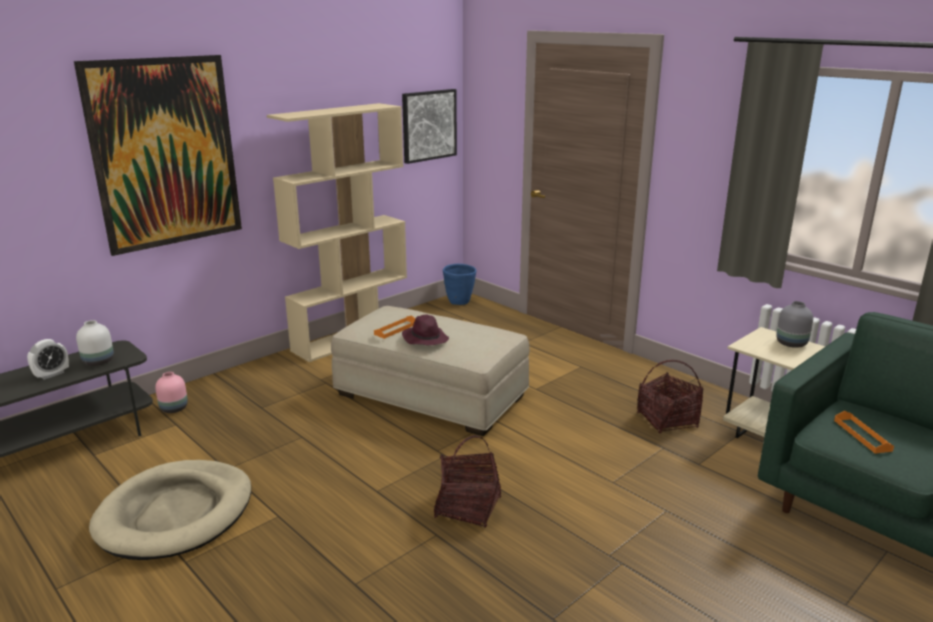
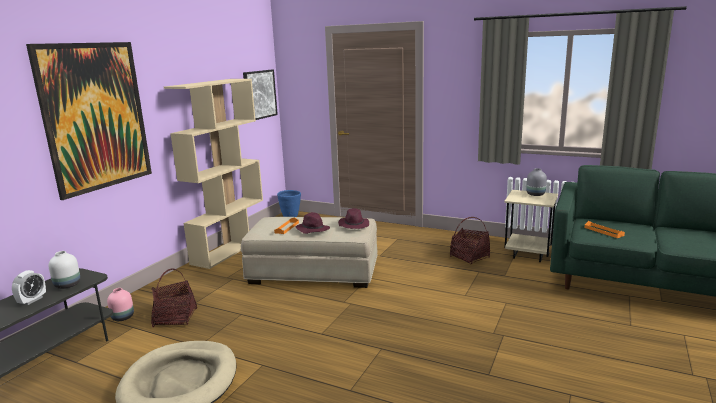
camera: 20 degrees left, 5 degrees down
basket [434,435,501,528] -> basket moved to [151,269,197,328]
none -> purple hat [338,208,369,229]

